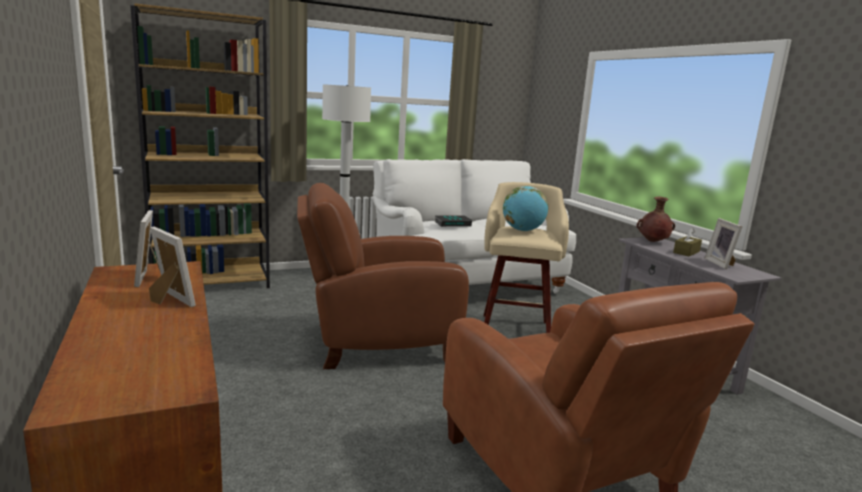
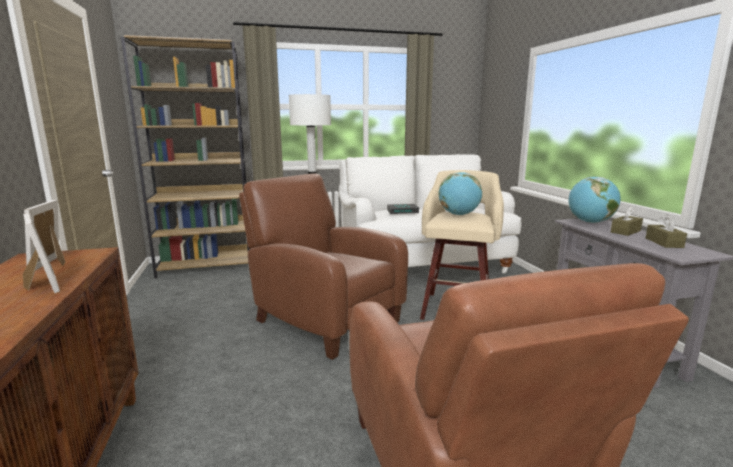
camera: 10 degrees right, 0 degrees up
brown armchair [297,183,469,369] -> brown armchair turned 45 degrees clockwise [239,173,408,360]
brown vase [636,197,675,242] -> globe [569,177,621,223]
picture frame [704,218,742,269] -> brown tissue box [646,215,687,248]

